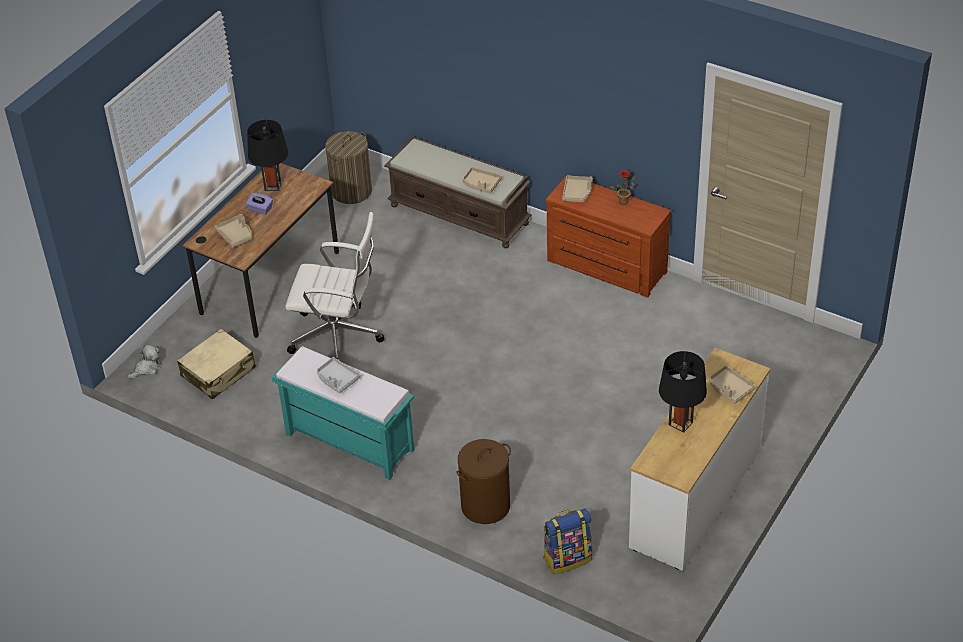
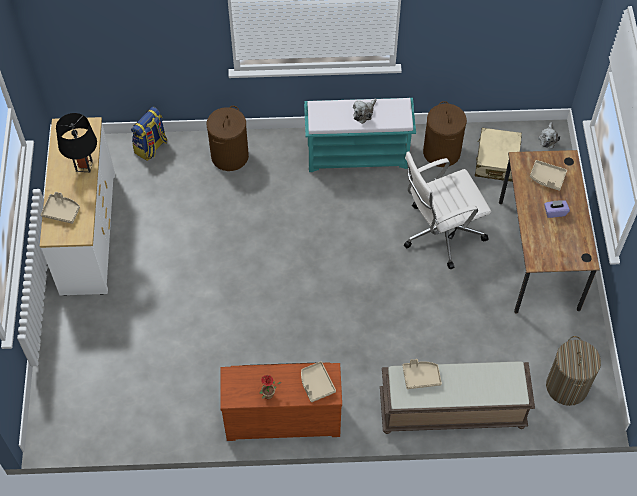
camera: 145 degrees right, 15 degrees up
black table lamp [247,120,288,191] -> none
grey tray [317,357,360,393] -> plush toy [353,98,377,124]
none -> brown laundry basket [423,101,467,167]

